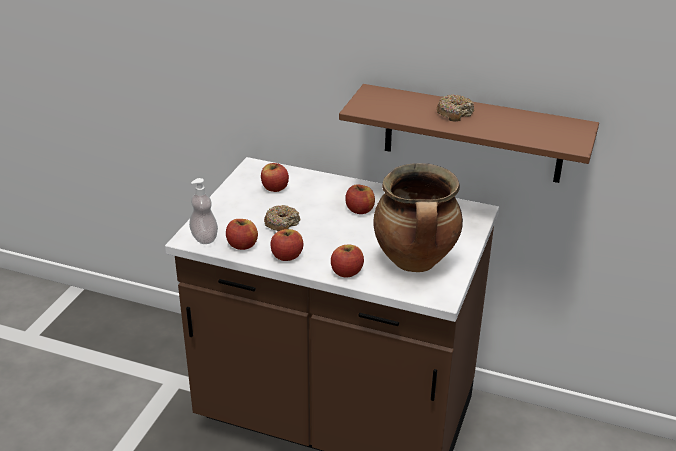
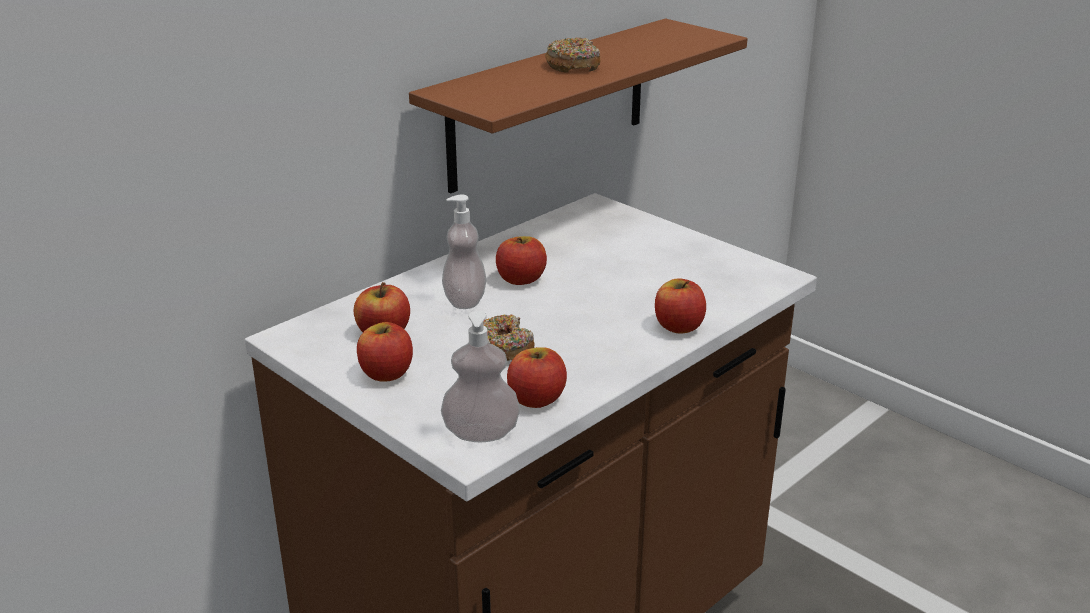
camera: 65 degrees left, 5 degrees down
apple [271,229,303,261] -> apple moved to [357,322,413,382]
cooking pot [373,163,463,272] -> none
none -> soap dispenser [442,194,487,309]

